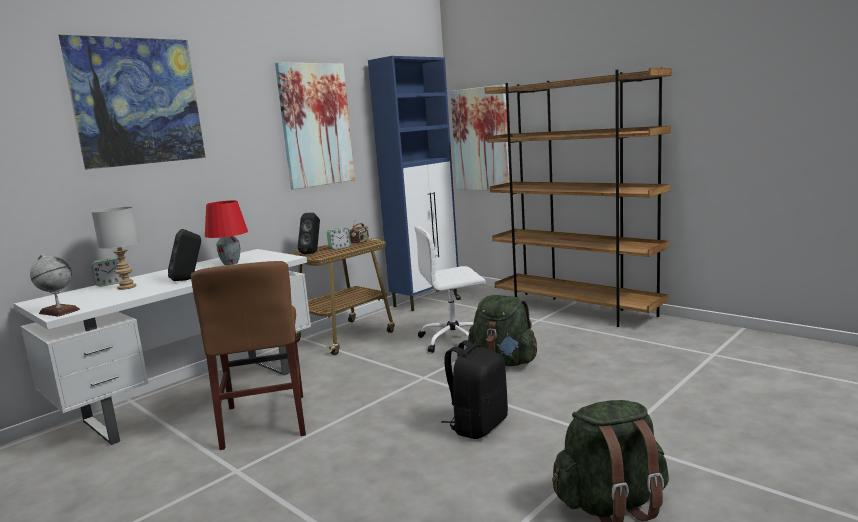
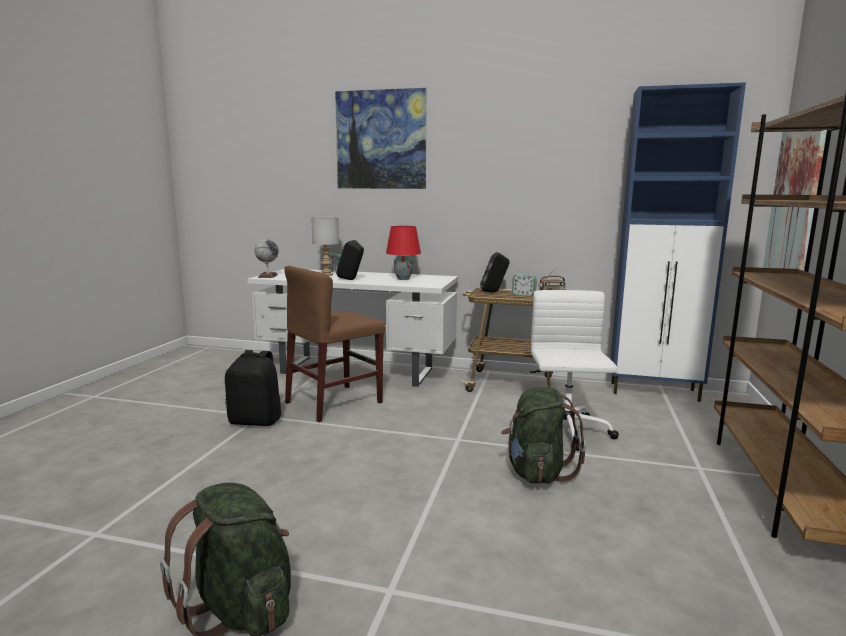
camera: 60 degrees right, 0 degrees up
picture [275,62,355,190] -> none
white office chair [414,226,486,353] -> white office chair turned 45 degrees clockwise [530,290,619,451]
black backpack [441,340,508,439] -> black backpack moved to [225,350,282,426]

